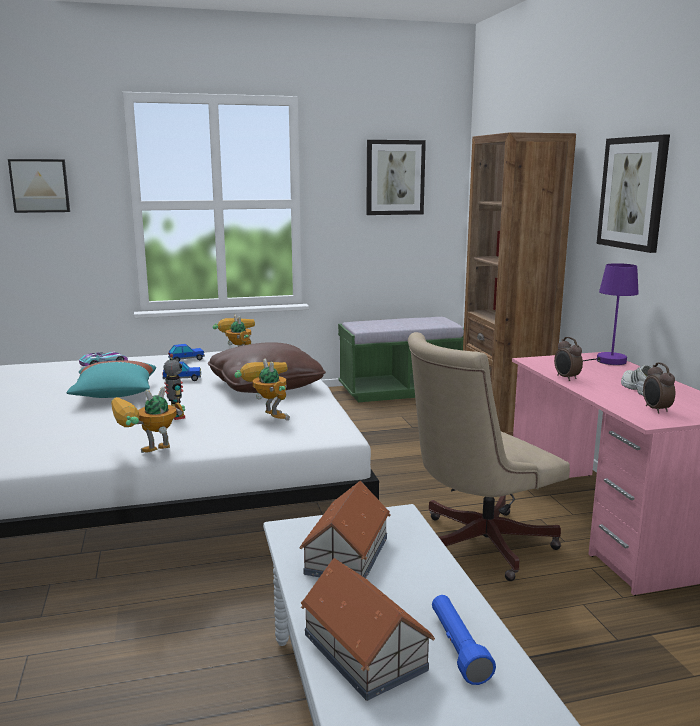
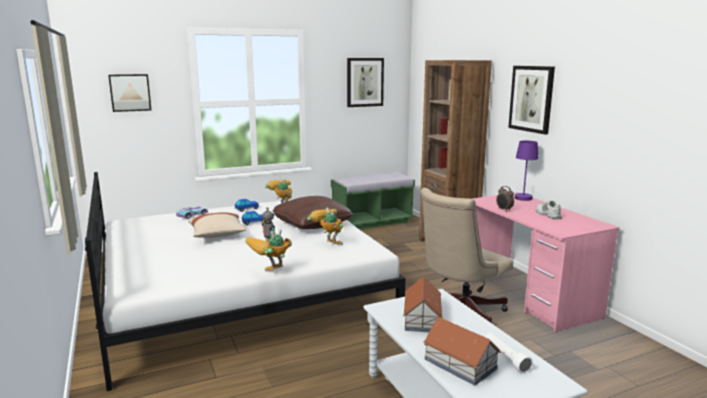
camera: 10 degrees left, 0 degrees up
turquoise pillow [67,360,156,398] -> beige pillow [188,212,246,238]
blue flashlight [432,595,496,685] -> white flashlight [486,332,533,373]
alarm clock [643,363,675,414] -> none

